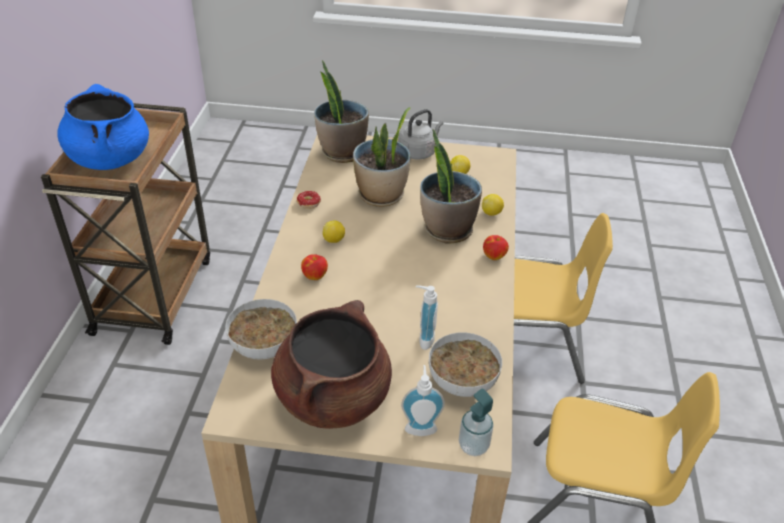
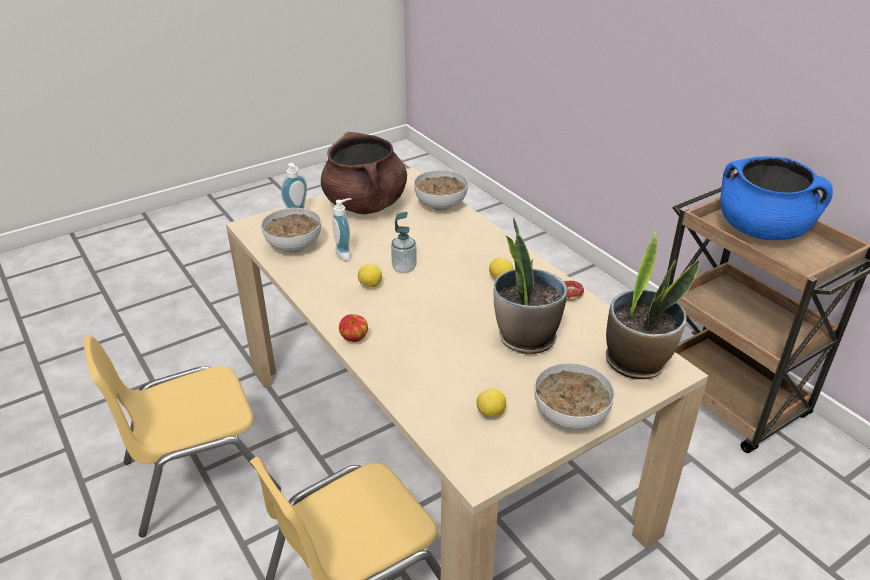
camera: 140 degrees right, 5 degrees down
apple [301,254,328,280] -> none
grey kettle [398,109,443,159] -> bowl [534,363,615,430]
potted plant [420,129,482,243] -> none
soap dispenser [459,388,494,456] -> soap dispenser moved to [391,212,417,273]
lemon [482,194,504,216] -> lemon moved to [358,264,382,288]

